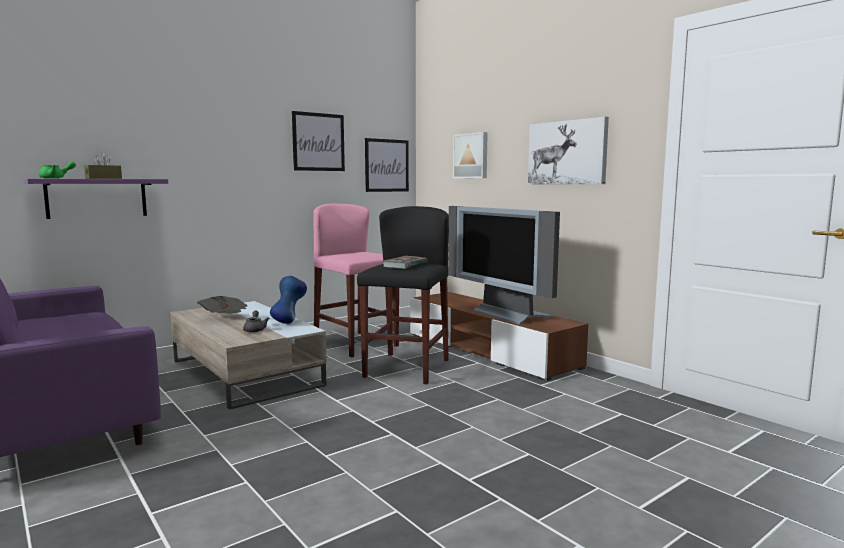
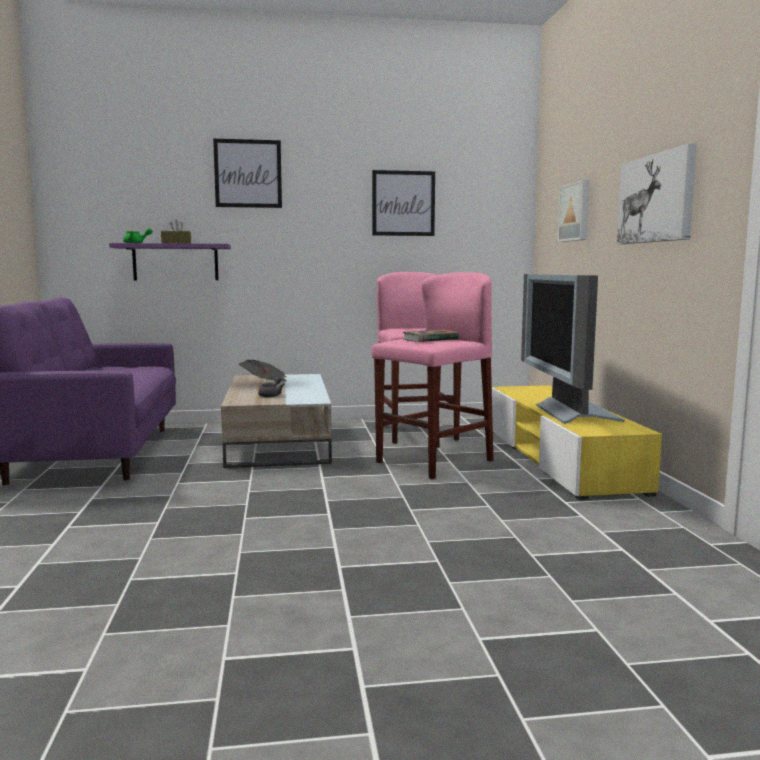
camera: 30 degrees right, 0 degrees up
blue vase [270,276,307,324] -> none
black stool [357,206,449,384] -> pink stool [372,272,493,479]
picture [365,138,409,192] -> picture moved to [213,139,282,208]
brown tv stand [410,292,588,381] -> yellow tv stand [492,385,662,500]

